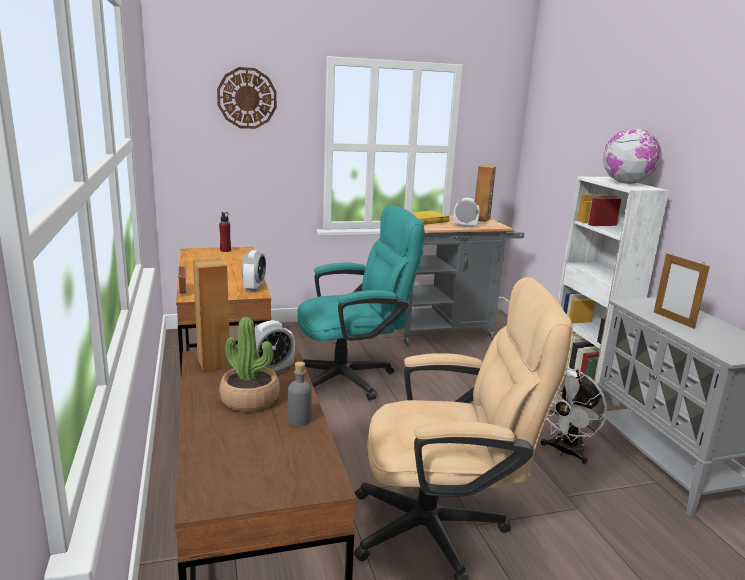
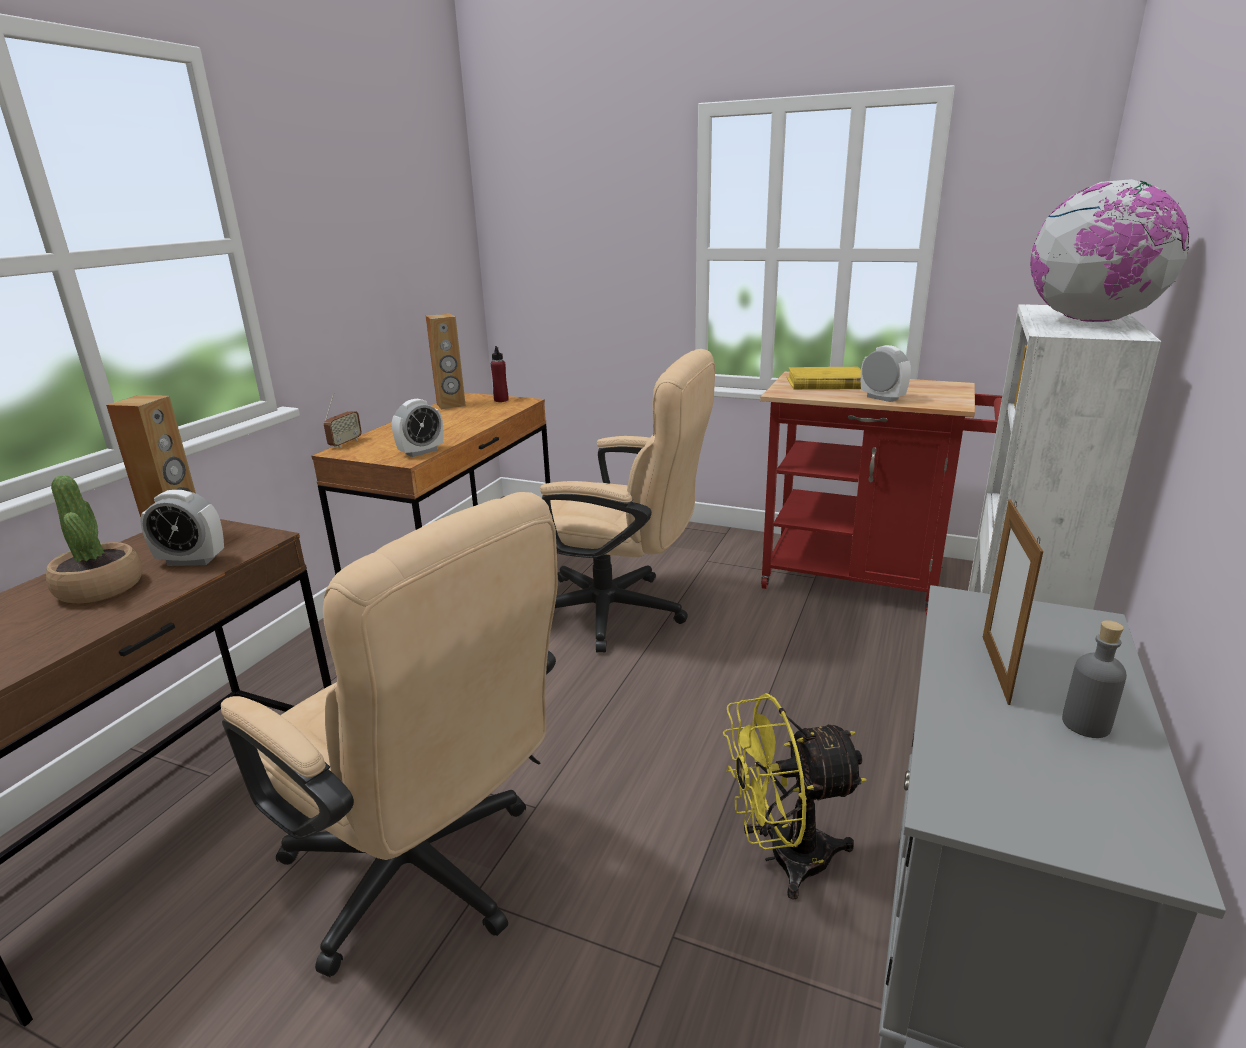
camera: 40 degrees right, 5 degrees up
wall clock [217,67,277,129] -> none
grey bottle [288,362,312,426] -> grey bottle moved to [1062,620,1127,738]
turquoise office chair [297,205,425,401] -> beige office chair [540,349,715,653]
grey cart [404,216,524,346] -> red cart [760,372,1002,615]
brown speaker [475,165,496,222] -> brown speaker moved to [426,314,466,409]
white fan [541,368,607,464] -> yellow fan [723,693,867,900]

